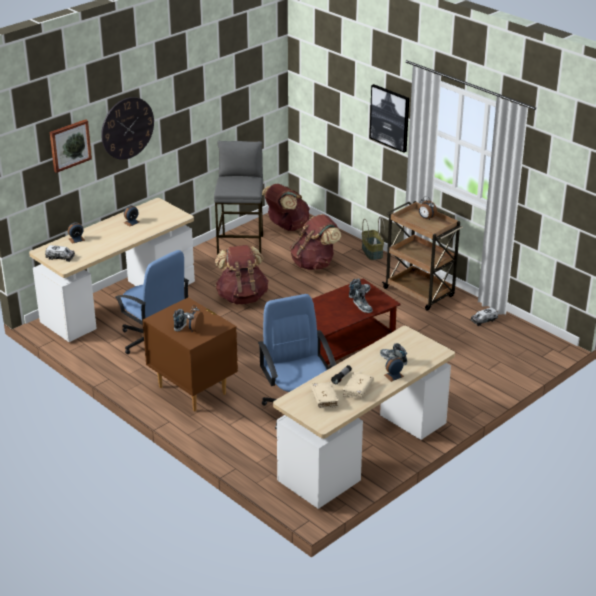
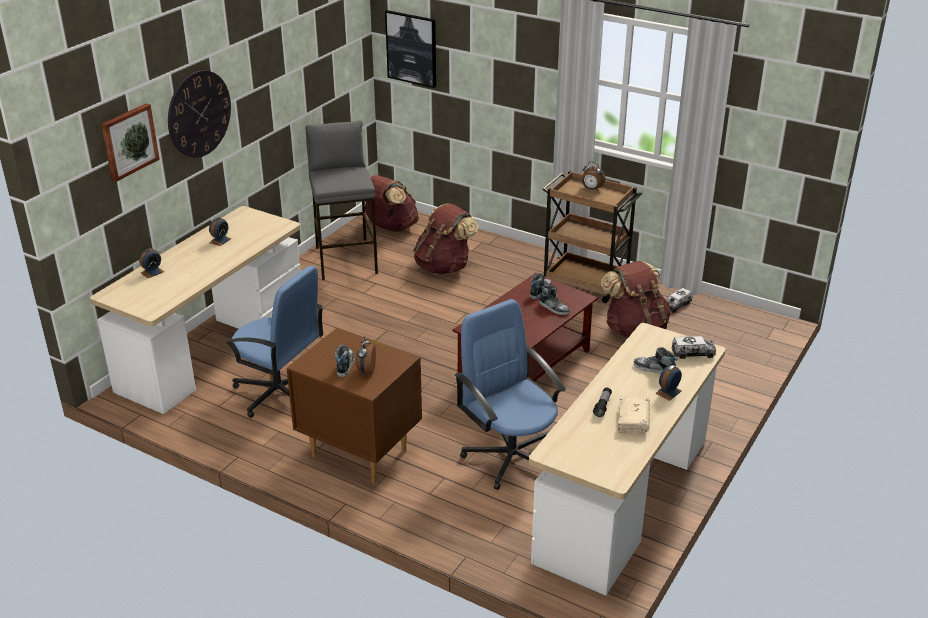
camera: 15 degrees left, 0 degrees up
toy truck [45,245,75,262] -> toy truck moved to [671,336,716,359]
brown backpack [215,245,269,304] -> brown backpack moved to [601,261,670,338]
beige book [310,382,339,408] -> none
basket [362,217,385,260] -> none
picture [370,84,409,153] -> picture moved to [385,10,436,88]

